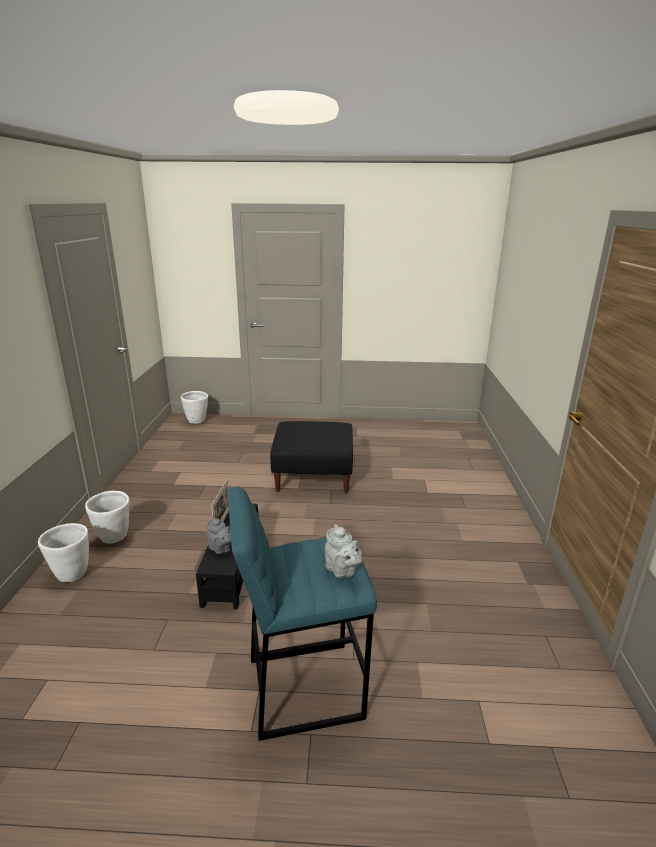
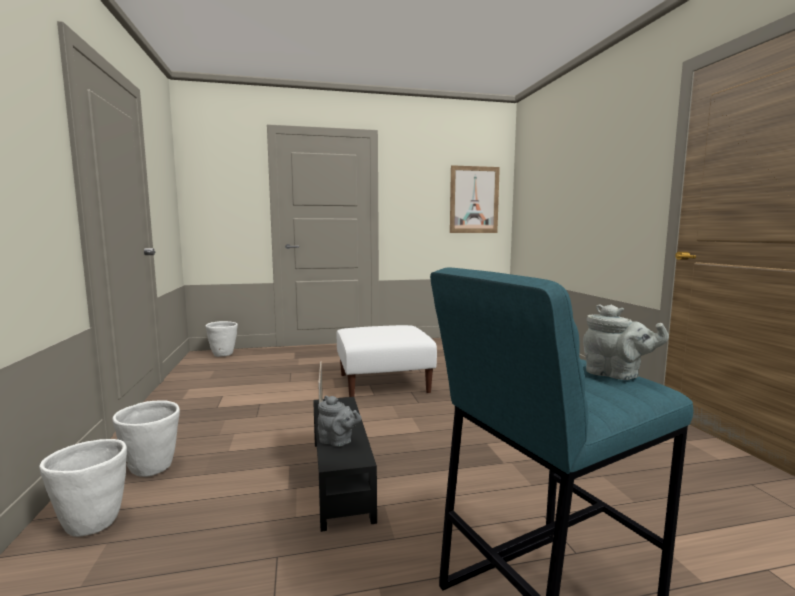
camera: 15 degrees left, 15 degrees down
black ottoman [270,421,353,493] -> white ottoman [337,325,437,397]
none -> picture [450,165,500,233]

